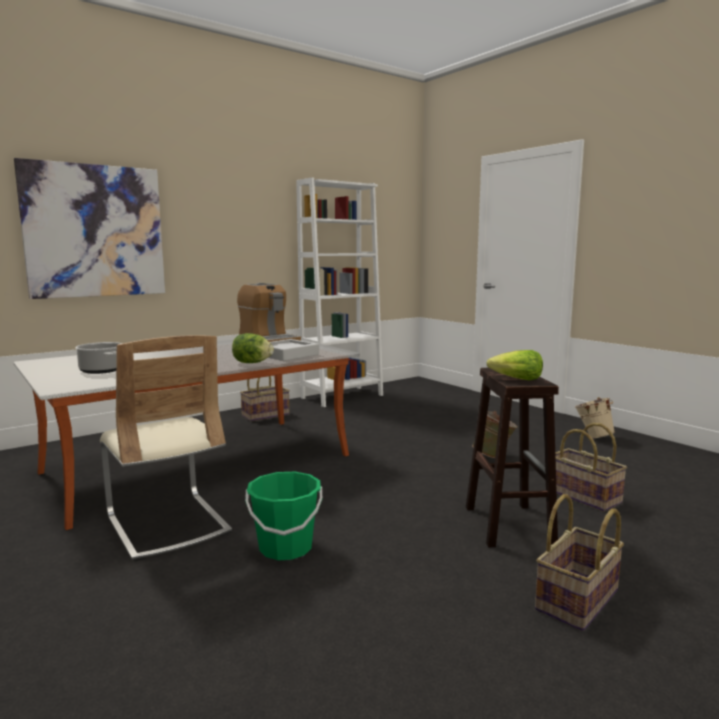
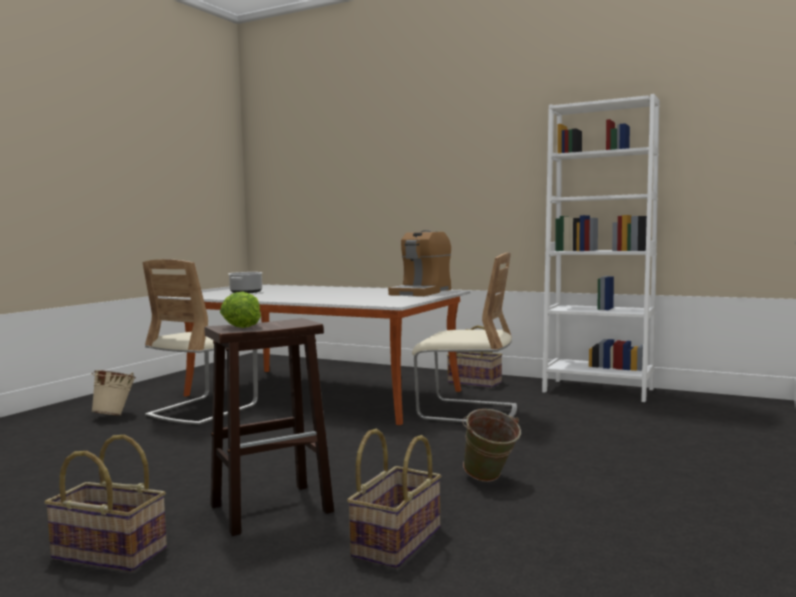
camera: 65 degrees right, 5 degrees down
picture [14,158,165,299] -> none
lettuce [232,333,274,363] -> none
green bucket [245,472,322,560] -> none
grey tray [269,339,319,361] -> none
beige bucket [575,397,615,438] -> beige bucket moved to [91,370,136,416]
none -> beige chair [412,253,517,423]

